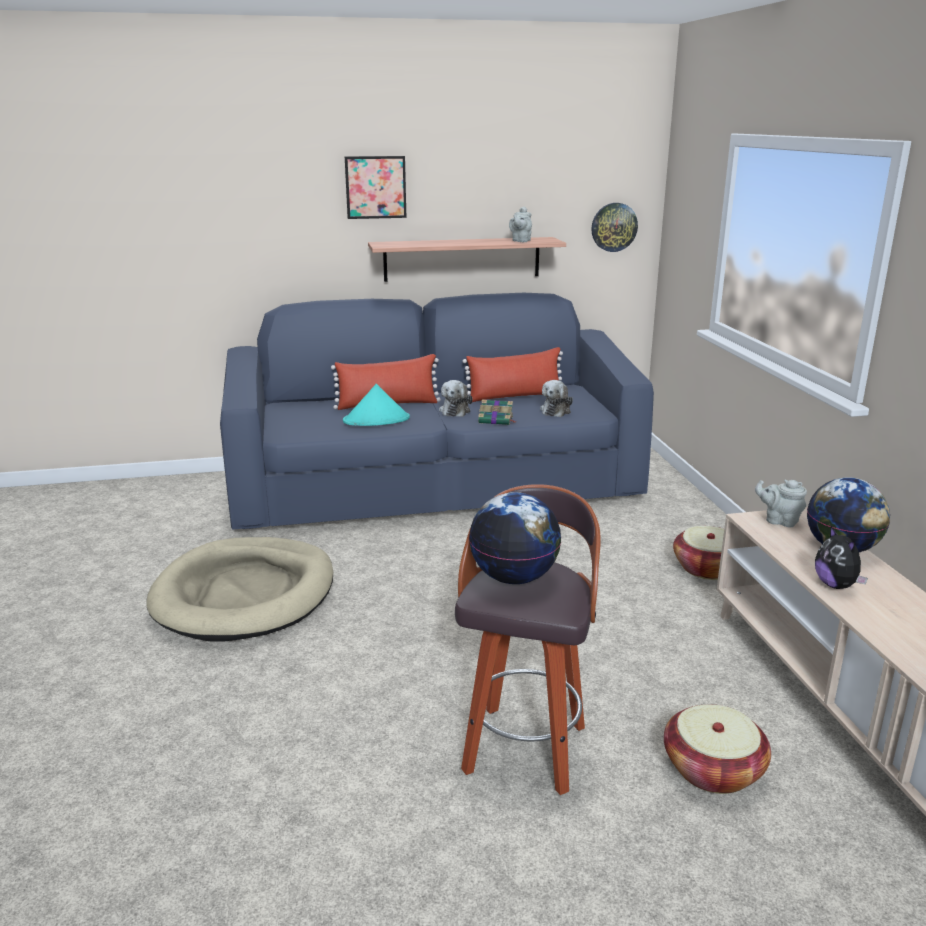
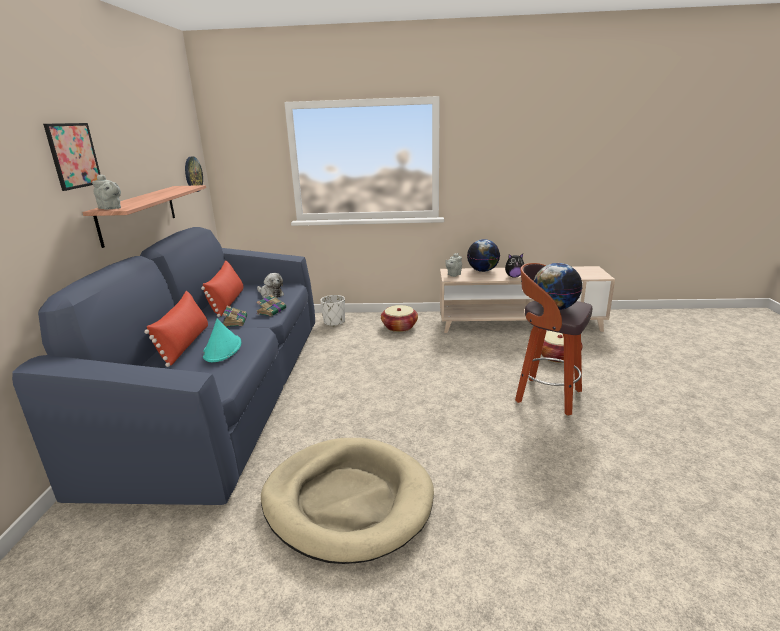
camera: 75 degrees left, 0 degrees up
plush toy [439,380,473,417] -> book [222,306,247,327]
grey teapot [509,206,532,242] -> grey teapot moved to [92,174,121,209]
none -> white planter [320,295,345,326]

